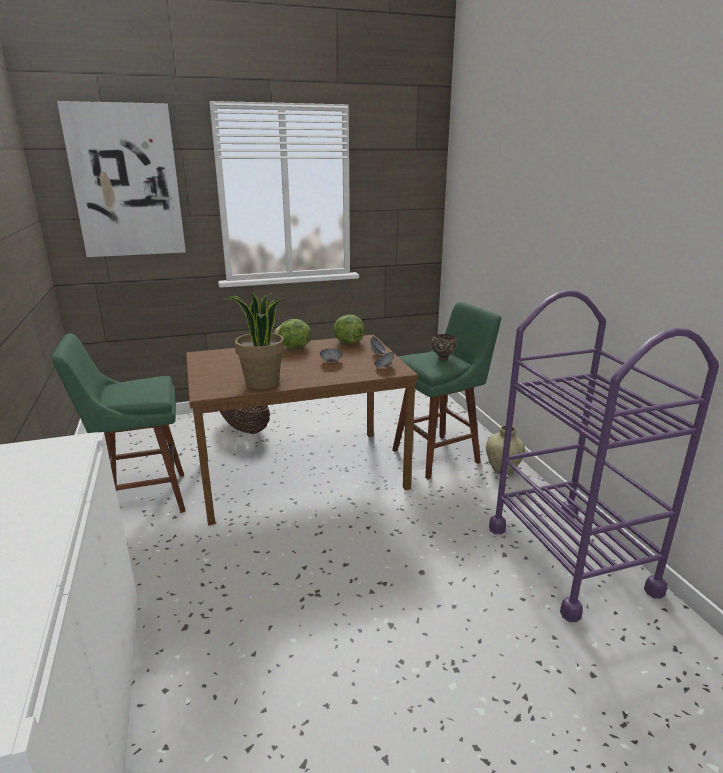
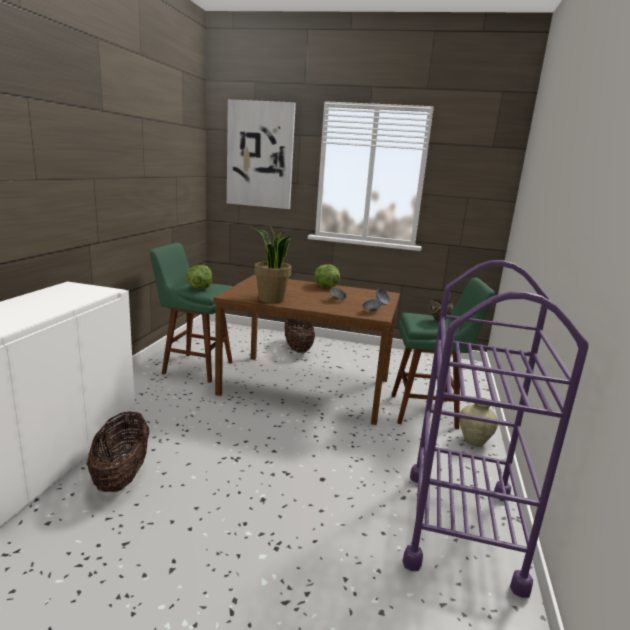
camera: 30 degrees right, 5 degrees down
lettuce [333,315,365,344] -> lettuce moved to [186,265,212,289]
none -> basket [87,412,150,492]

